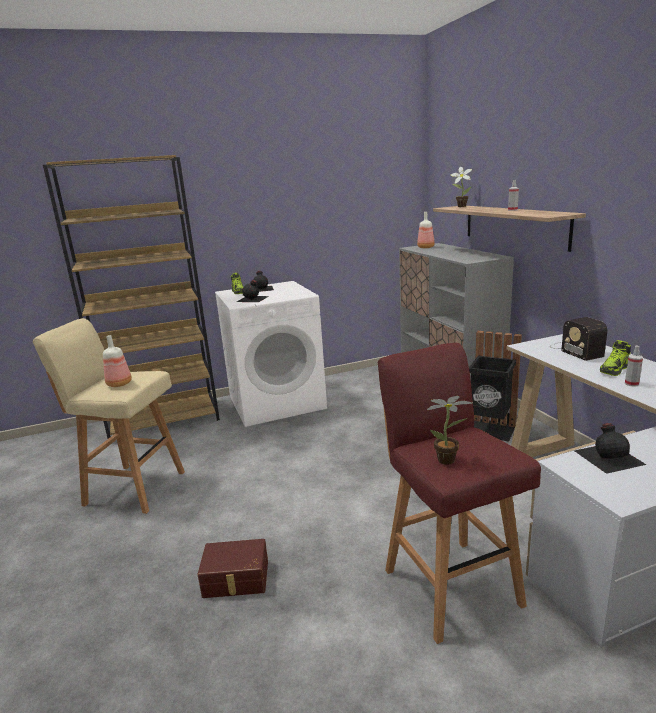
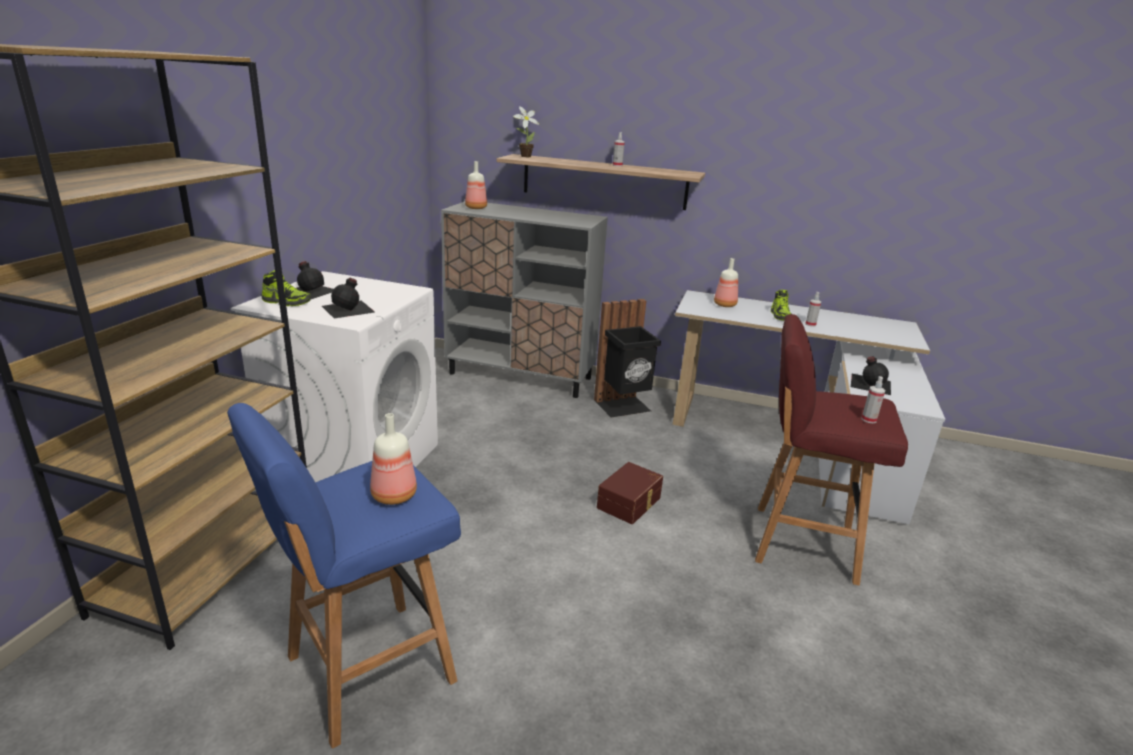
camera: 55 degrees left, 5 degrees up
beige stool [33,318,185,514] -> blue stool [227,403,461,749]
brown storage box [197,539,268,598] -> brown storage box moved to [597,462,663,524]
potted plant [427,396,472,465] -> spray bottle [861,376,885,423]
radio [550,317,607,361] -> bottle [714,258,738,307]

